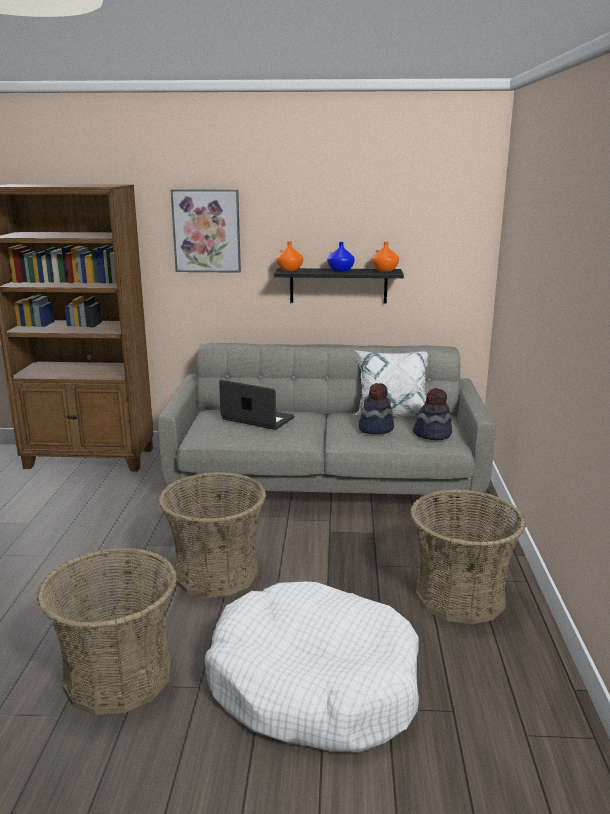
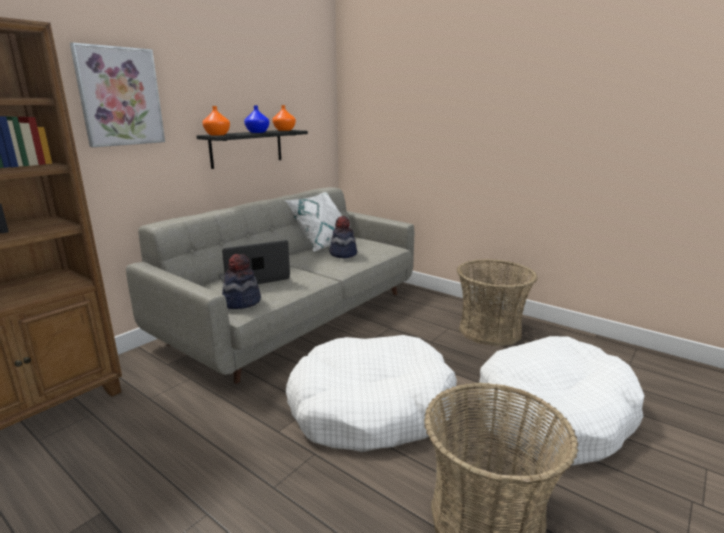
camera: 55 degrees left, 0 degrees up
basket [158,472,266,598] -> white dog bed [286,335,457,452]
hat [413,388,452,440] -> hat moved to [222,254,261,309]

